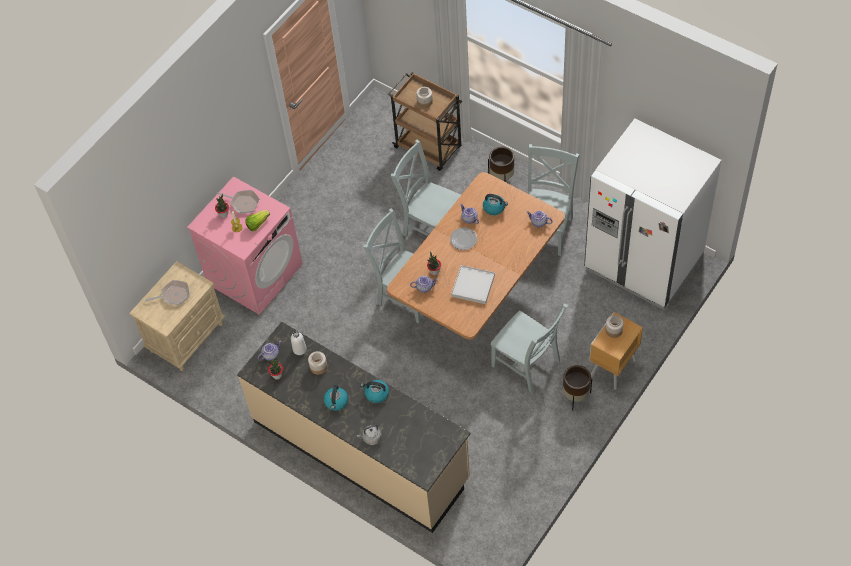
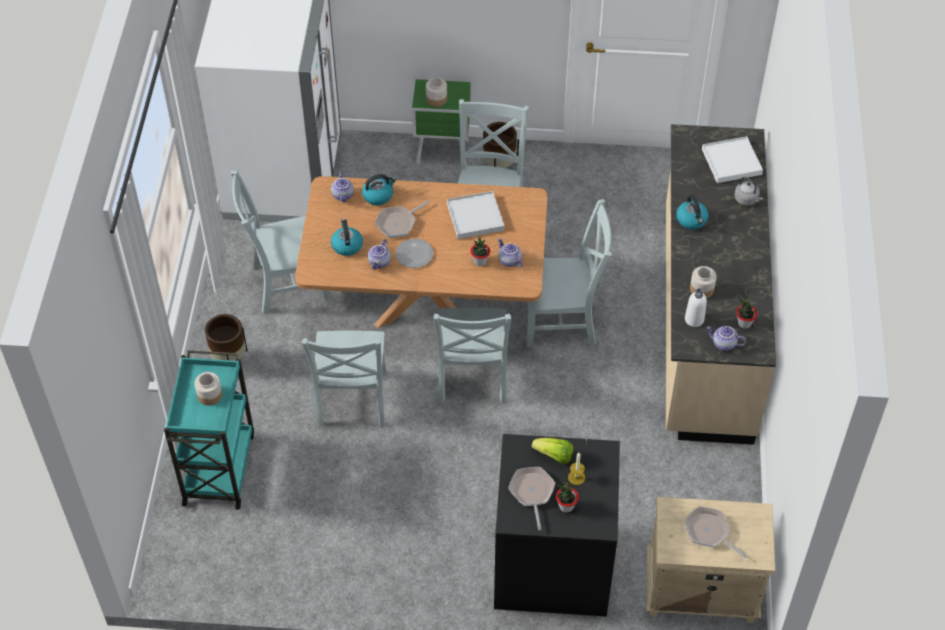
camera: 125 degrees left, 5 degrees down
pink washing machine [187,176,303,315] -> black washing machine [494,434,620,617]
kettle [324,385,348,411] -> kettle moved to [362,174,396,205]
brown cart [388,72,462,171] -> turquoise cart [164,350,254,510]
brown nightstand [589,312,643,390] -> green nightstand [412,79,470,166]
none -> frying pan [375,200,430,238]
none -> grey chair [527,199,612,347]
none -> white tray [702,136,763,183]

